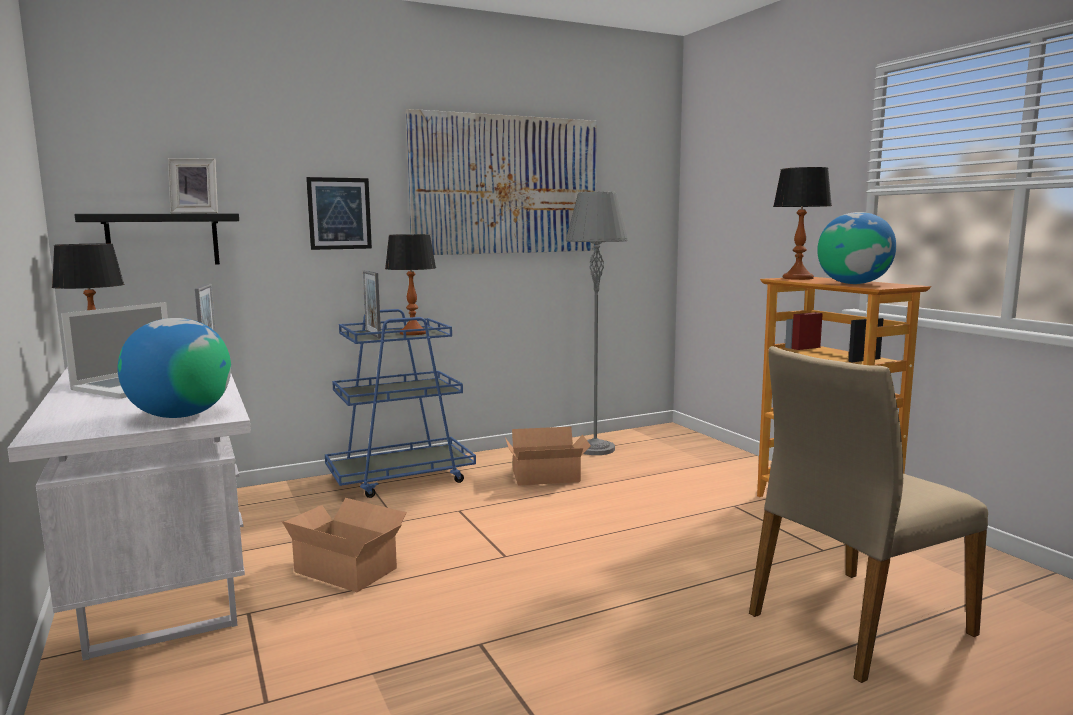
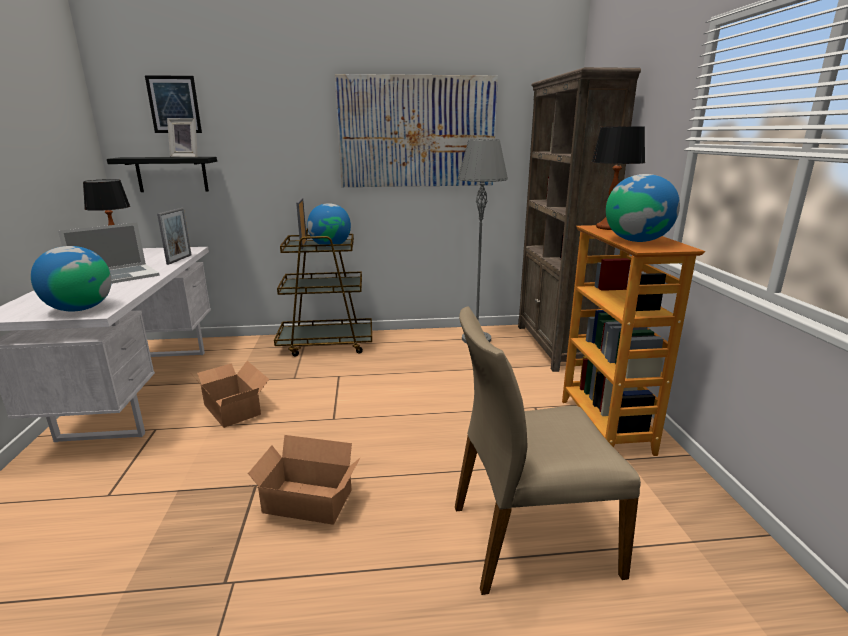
camera: 20 degrees right, 10 degrees up
picture [306,177,372,250] -> picture moved to [145,75,202,133]
blue cart [325,309,476,498] -> brown cart [274,228,372,356]
table lamp [385,234,436,335] -> globe [307,203,351,247]
cardboard box [505,426,591,486] -> cardboard box moved to [248,435,360,525]
none -> brown bookcase [518,67,641,372]

